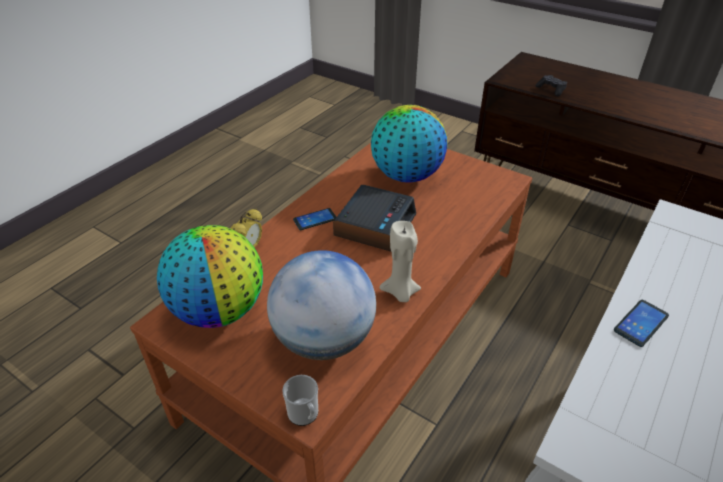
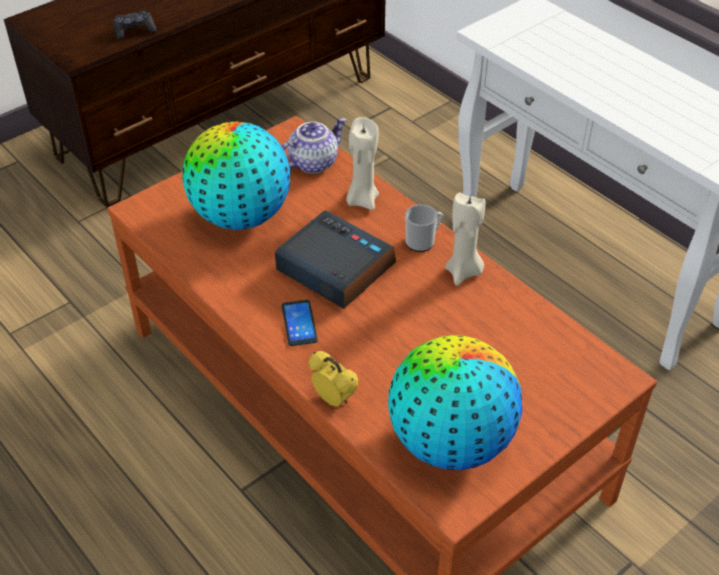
camera: 75 degrees left, 5 degrees up
globe [267,250,376,360] -> none
mug [282,375,318,426] -> mug moved to [405,204,443,252]
phone [614,300,669,347] -> none
none -> teapot [282,118,347,174]
none -> beige candle [346,117,379,210]

